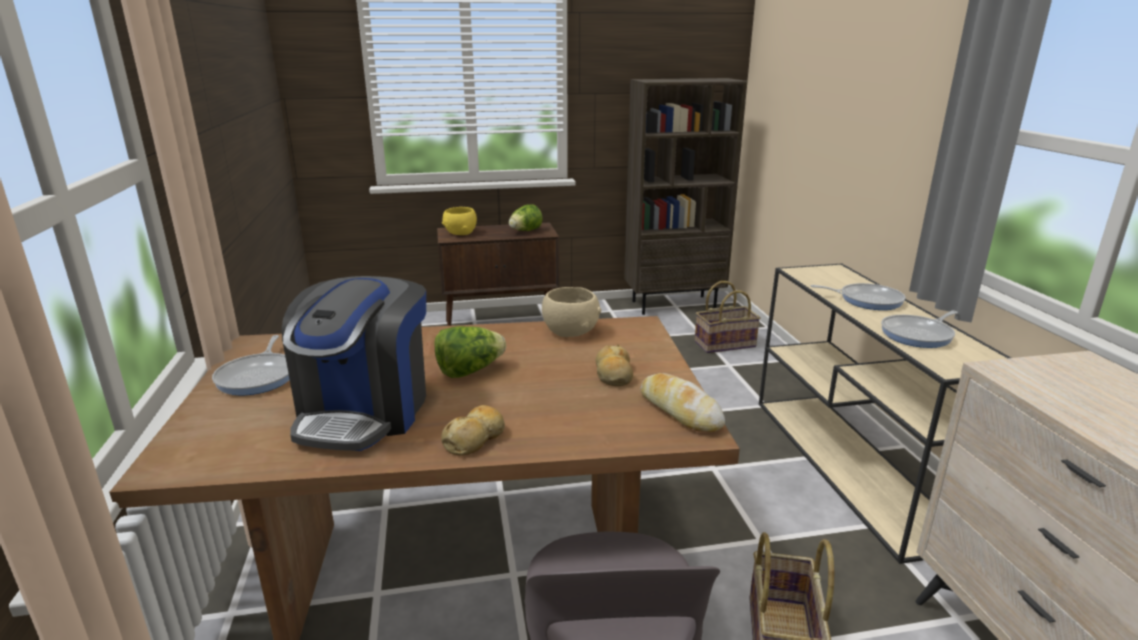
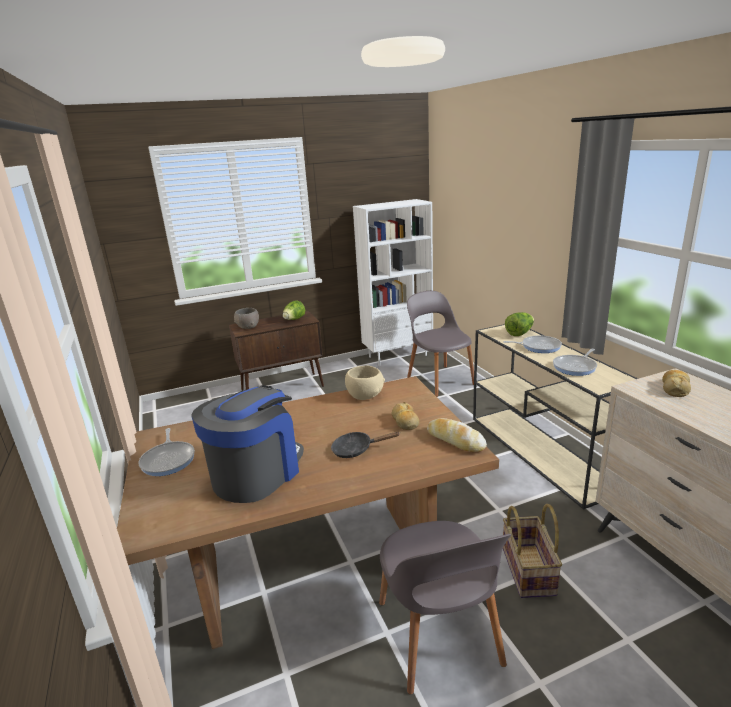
camera: 10 degrees left, 0 degrees up
coffee machine [282,276,426,451] -> coffee machine turned 150 degrees counterclockwise [191,385,304,503]
lettuce [435,326,506,378] -> lettuce moved to [505,312,534,336]
bread [441,405,505,456] -> bread moved to [662,370,691,397]
yellow bowl [442,207,477,235] -> grey bowl [234,308,259,329]
brown bookcase [624,78,747,315] -> white bookcase [353,199,433,366]
basket [695,281,761,353] -> grey chair [407,291,474,397]
none -> black frying pan [331,432,400,458]

